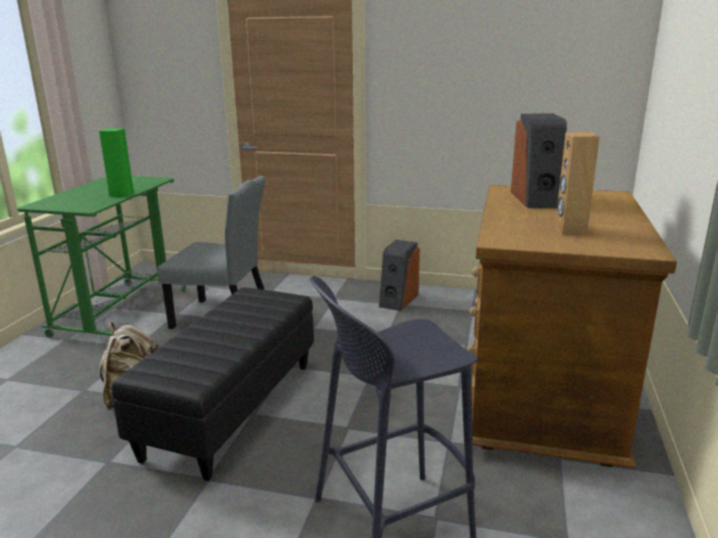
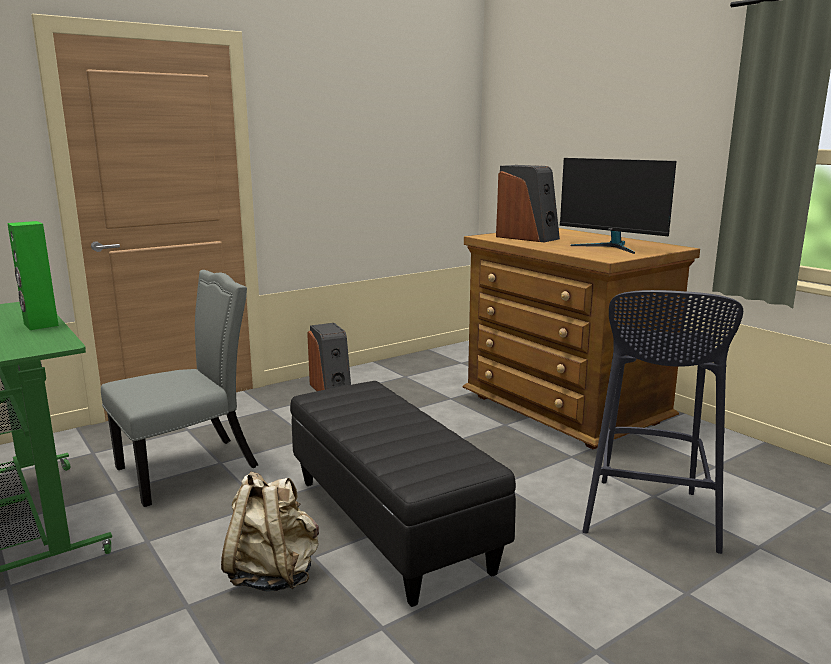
camera: 50 degrees left, 5 degrees down
brown speaker [555,132,600,235] -> monitor [560,158,677,254]

